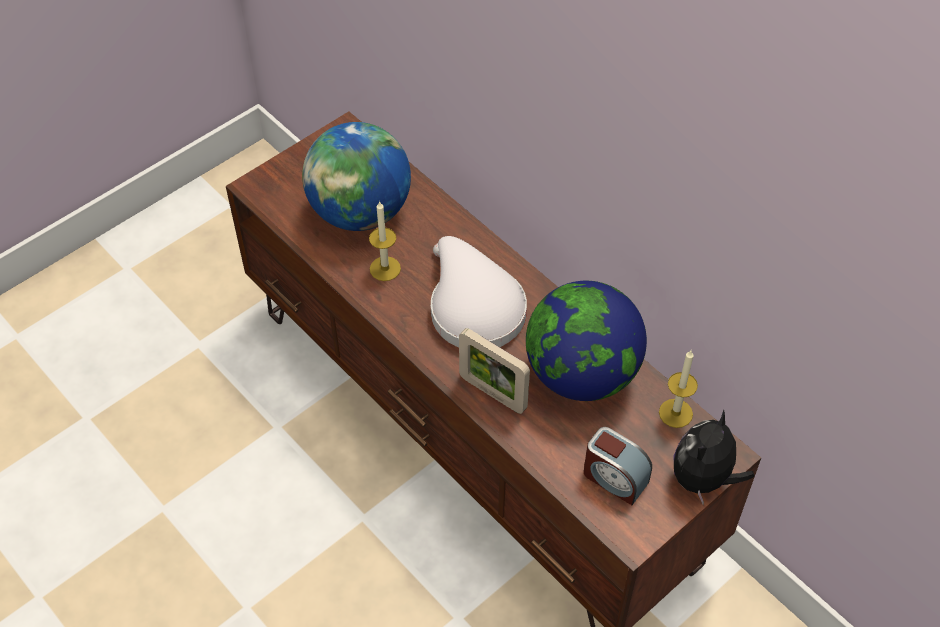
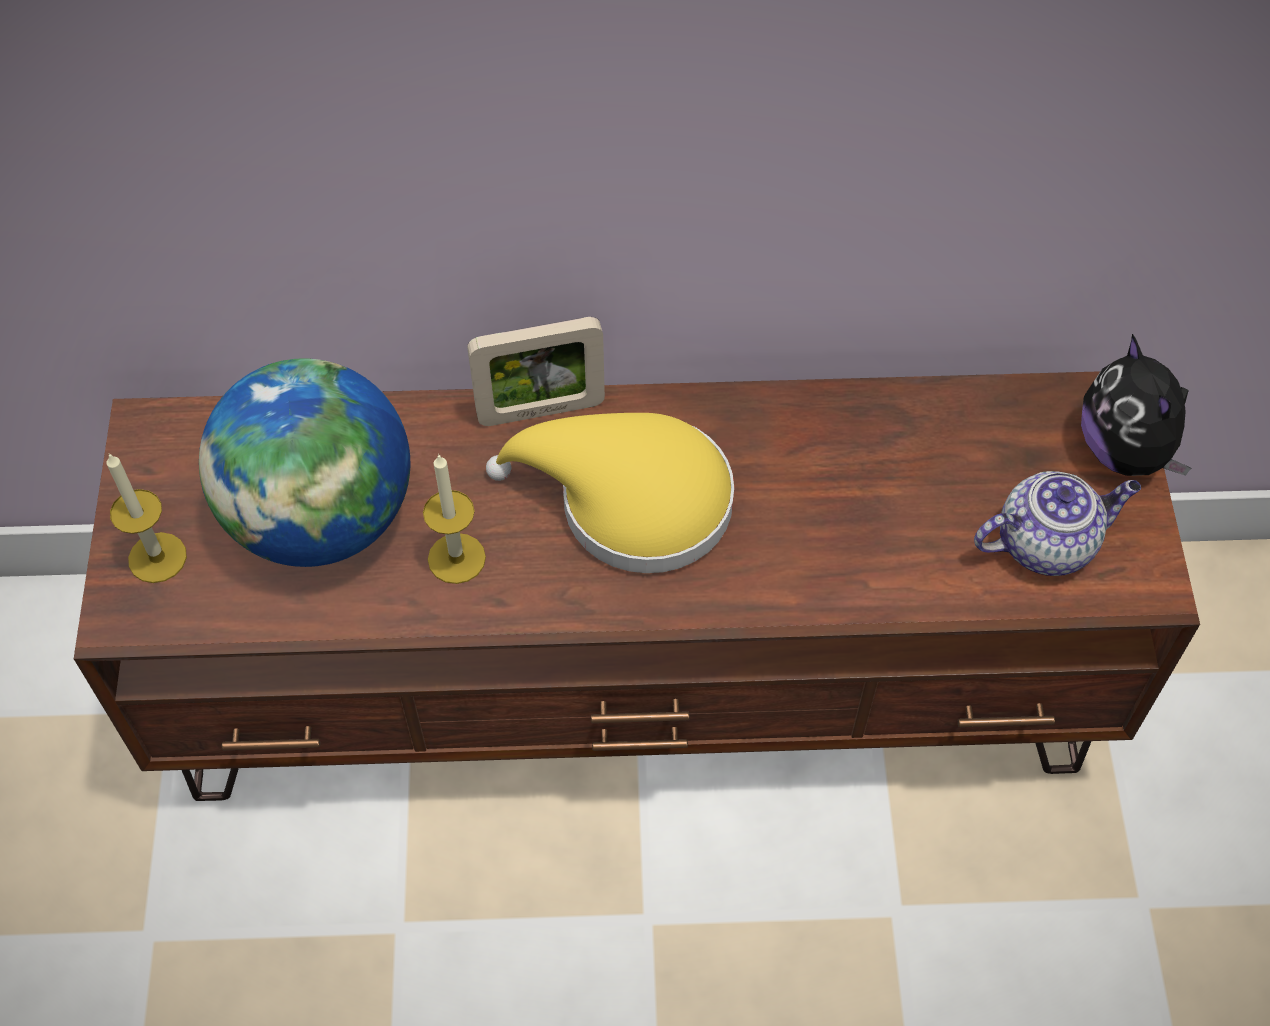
camera: 50 degrees left, 5 degrees up
white hat [431,236,527,347] -> yellow hat [486,413,734,573]
picture frame [459,328,530,414] -> picture frame moved to [467,317,605,426]
globe [526,281,647,401] -> none
alarm clock [584,427,652,505] -> teapot [974,471,1141,576]
candle [659,350,698,428] -> candle moved to [107,454,187,583]

